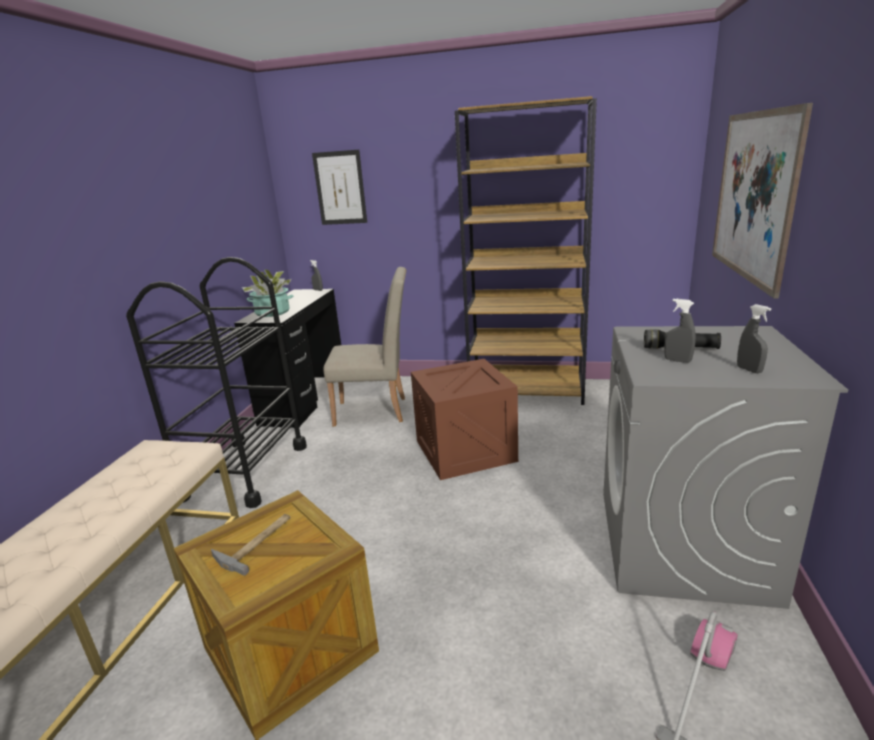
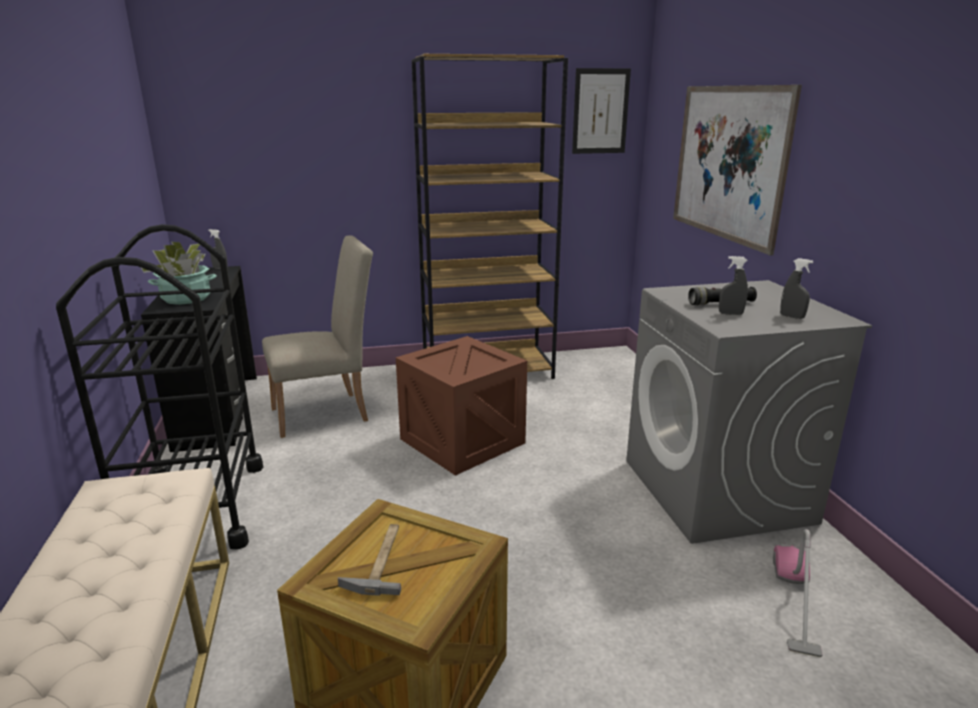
camera: 25 degrees left, 0 degrees up
picture [312,150,367,225] -> picture moved to [572,68,631,154]

